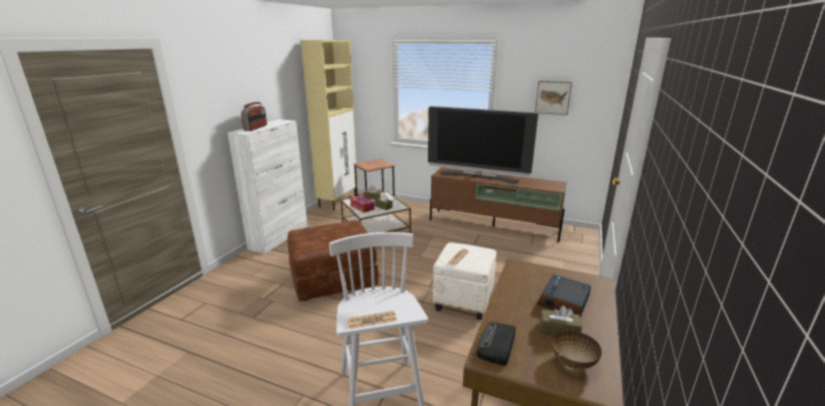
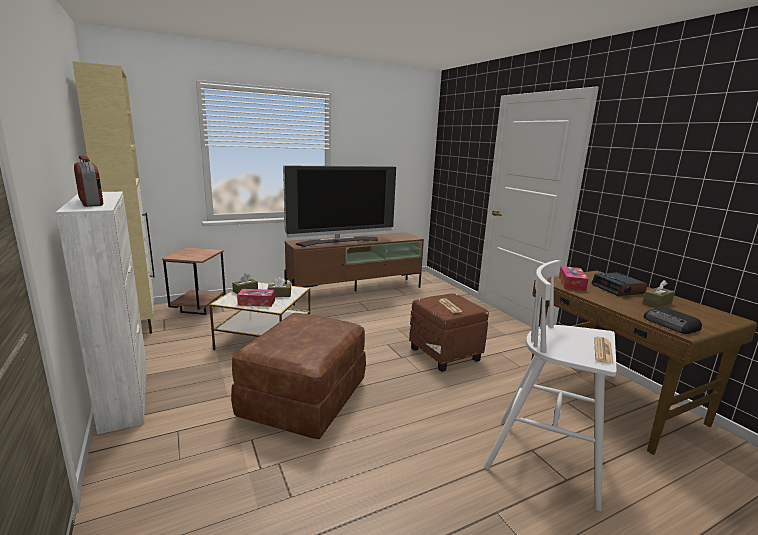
camera: 50 degrees left, 5 degrees down
white ottoman [433,242,497,320] -> brown ottoman [409,293,489,372]
picture [535,81,572,115] -> none
bowl [552,330,602,370] -> none
none -> tissue box [559,266,588,291]

